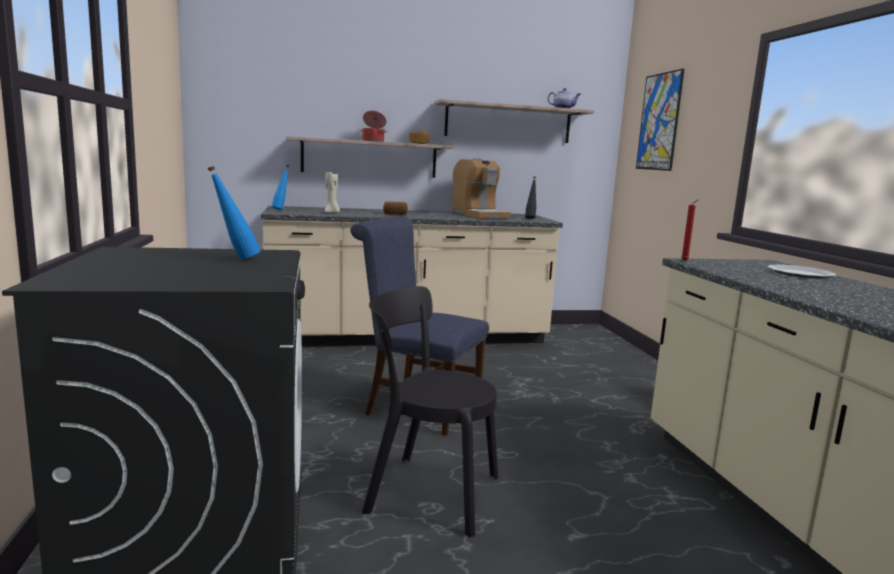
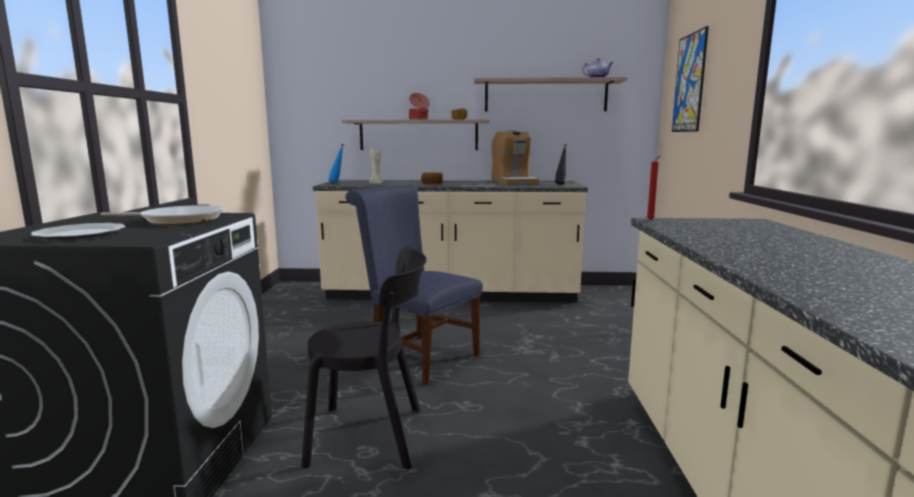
camera: 15 degrees right, 0 degrees up
blue bottle [207,166,260,259] -> frying pan [101,205,224,225]
black chair [362,286,498,537] -> black chair turned 150 degrees clockwise [301,247,427,470]
plate [767,264,836,279] -> plate moved to [31,223,126,240]

